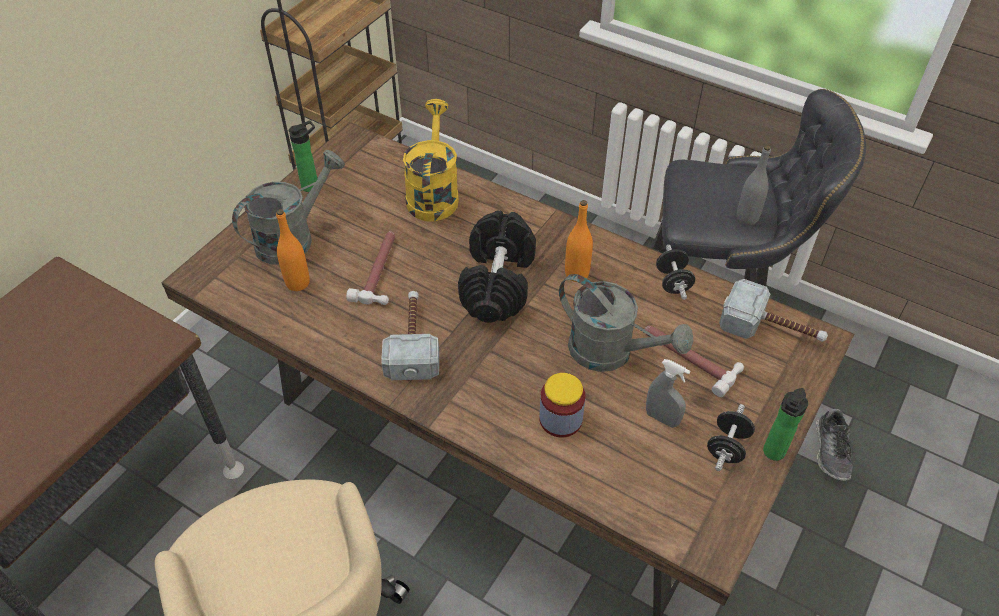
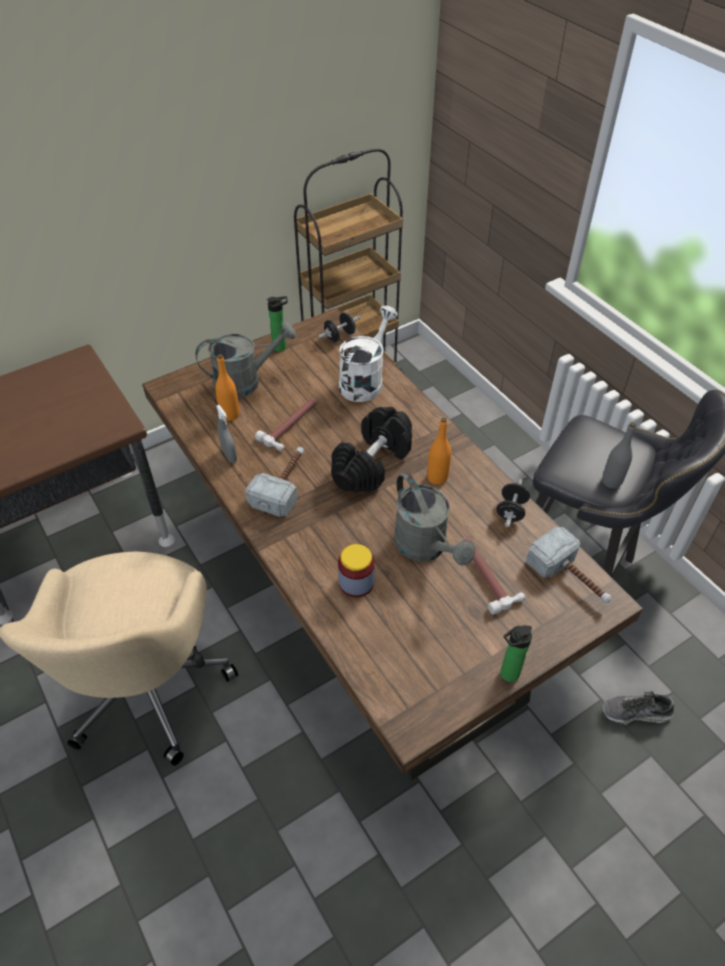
camera: 25 degrees right, 0 degrees up
yellow watering can [403,99,459,222] -> white watering can [339,306,398,402]
grey spray bottle [646,359,690,428] -> grey spray bottle moved to [216,405,237,463]
black dumbbell [707,404,755,471] -> black dumbbell moved to [318,312,360,342]
shoe [816,409,853,481] -> shoe turned 60 degrees clockwise [603,691,674,724]

